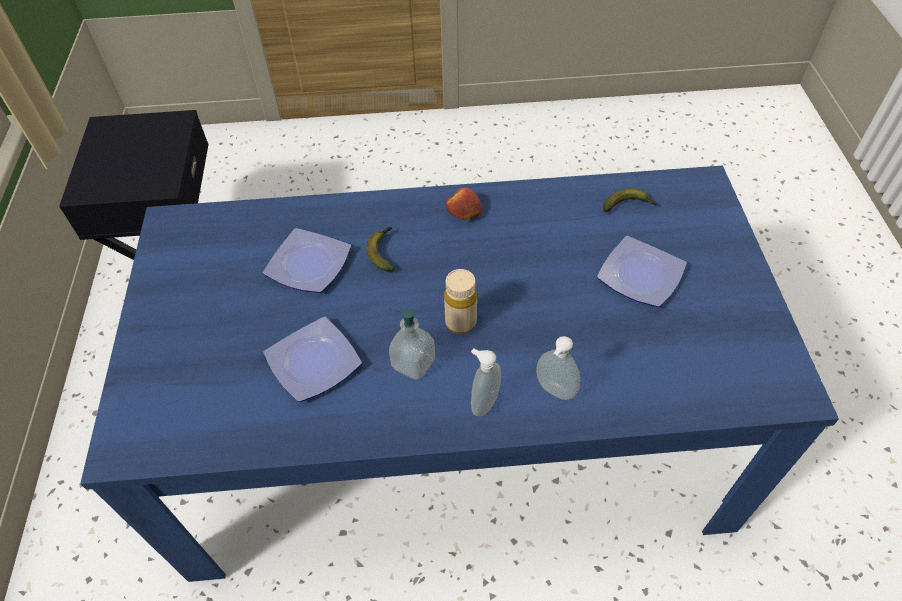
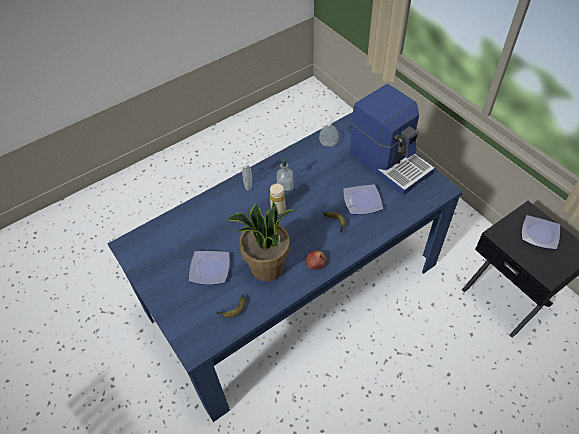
camera: 150 degrees right, 0 degrees up
plate [263,317,362,402] -> plate moved to [522,215,560,249]
soap dispenser [536,336,580,400] -> soap dispenser moved to [319,115,339,146]
none -> potted plant [226,202,294,281]
none -> coffee machine [350,84,435,196]

